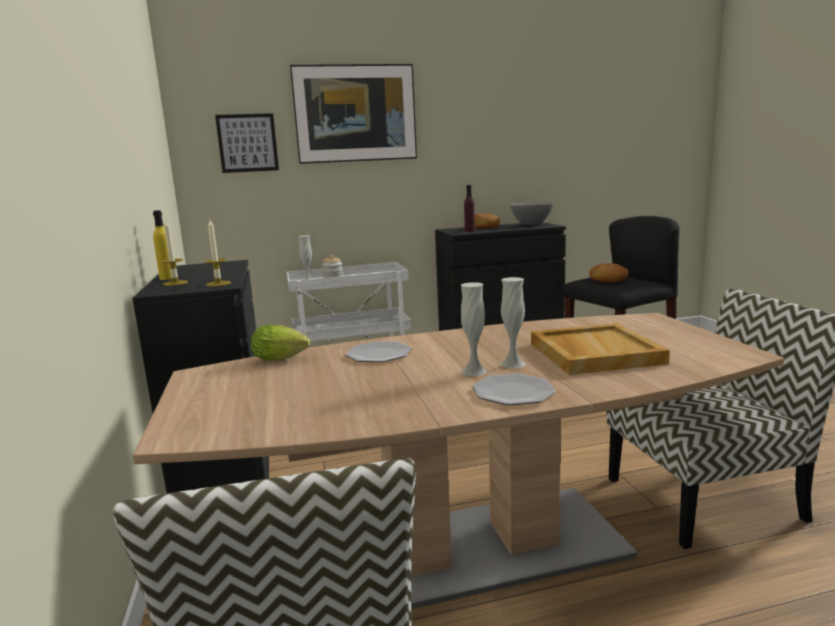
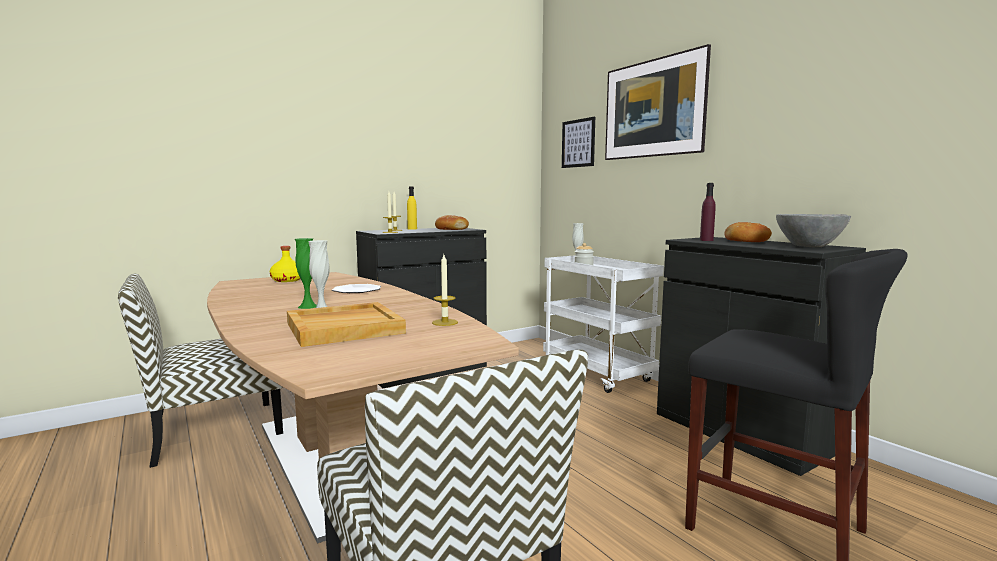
camera: 70 degrees right, 5 degrees down
lettuce [251,325,310,361] -> none
white vase [461,282,487,376] -> green vase [295,238,317,309]
plate [472,373,556,405] -> none
bread [589,263,629,282] -> bread moved to [435,215,469,230]
none -> yellow bottle [270,246,301,282]
none -> candle [432,255,458,326]

